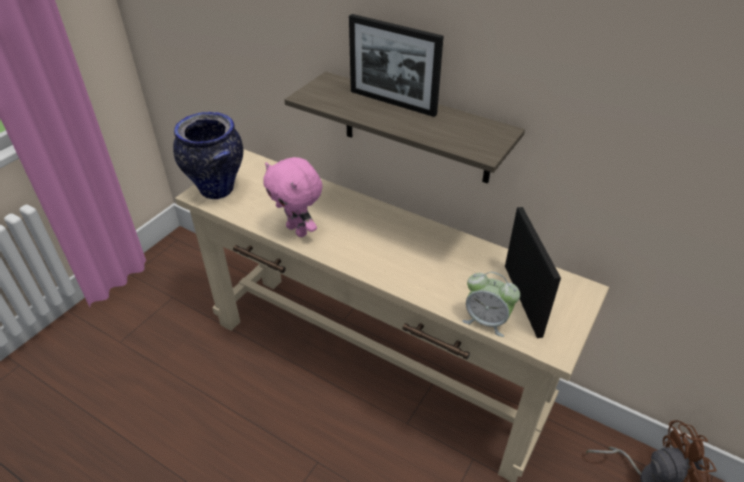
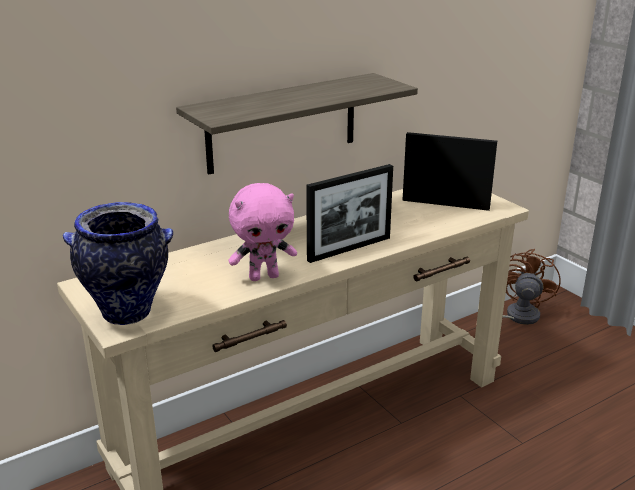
camera: 65 degrees left, 15 degrees down
picture frame [349,14,444,117] -> picture frame moved to [306,164,393,263]
alarm clock [462,272,520,337] -> none

